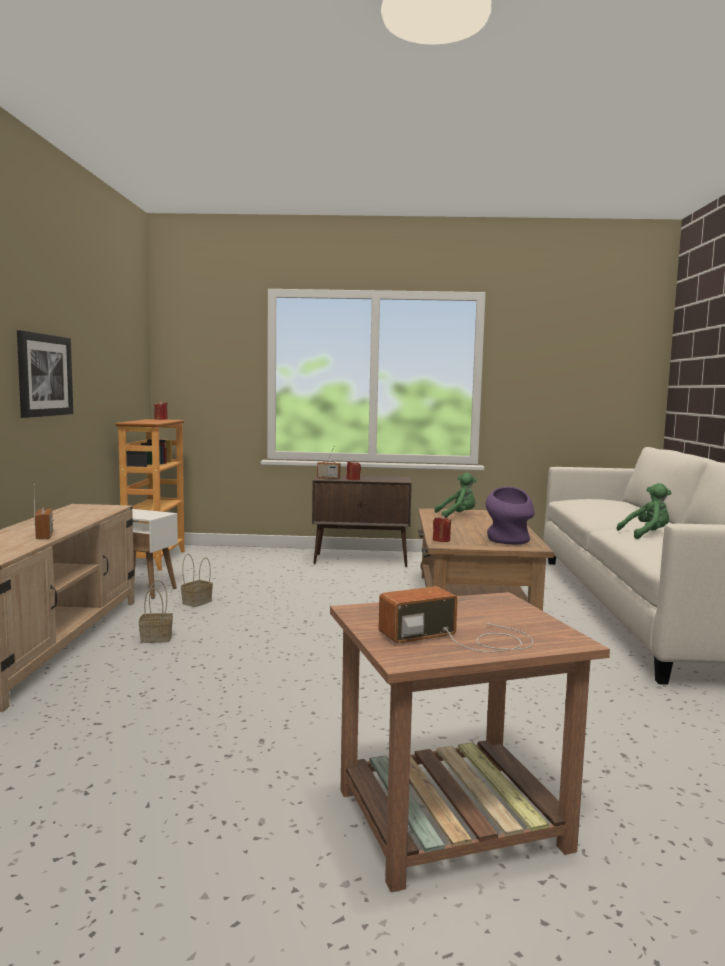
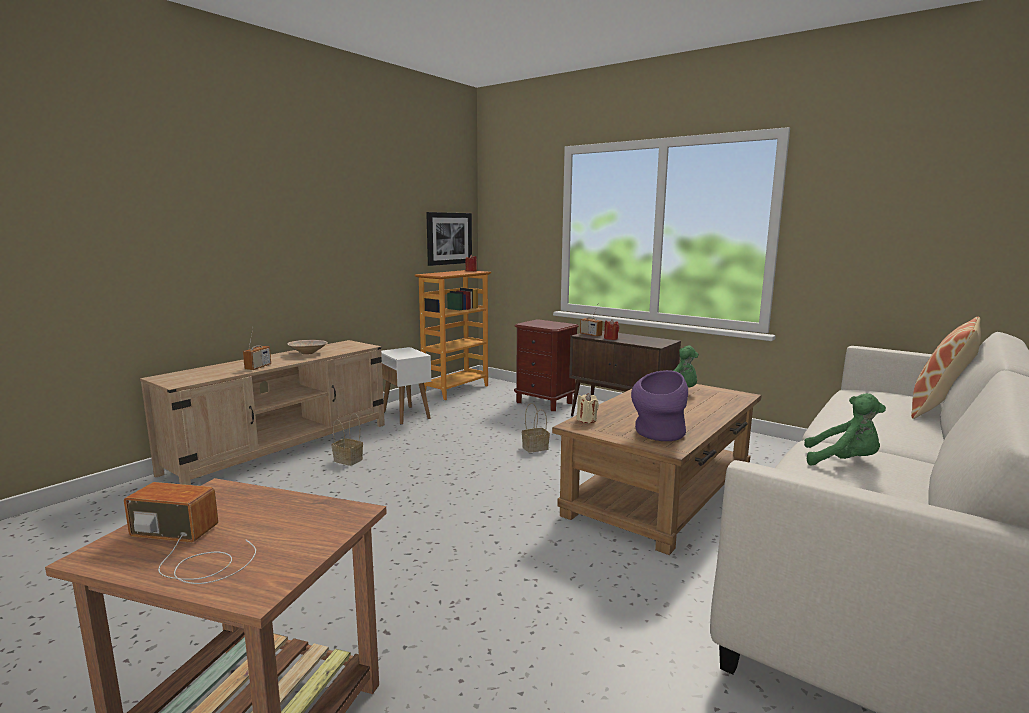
camera: 35 degrees right, 5 degrees up
picture [17,330,73,418] -> picture moved to [426,212,472,266]
basket [181,554,213,607] -> basket moved to [522,403,550,453]
red candle [433,515,451,542] -> beige candle [577,393,599,423]
none -> beige bowl [287,340,328,355]
none -> brown nightstand [514,319,579,411]
none -> pillow [911,317,981,419]

